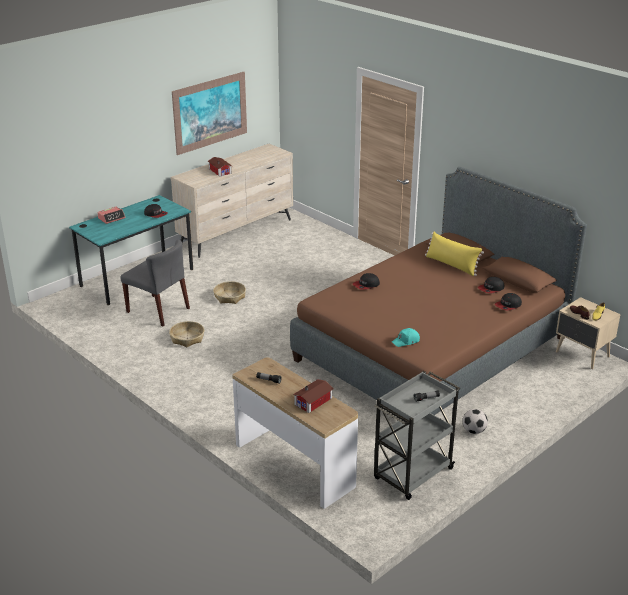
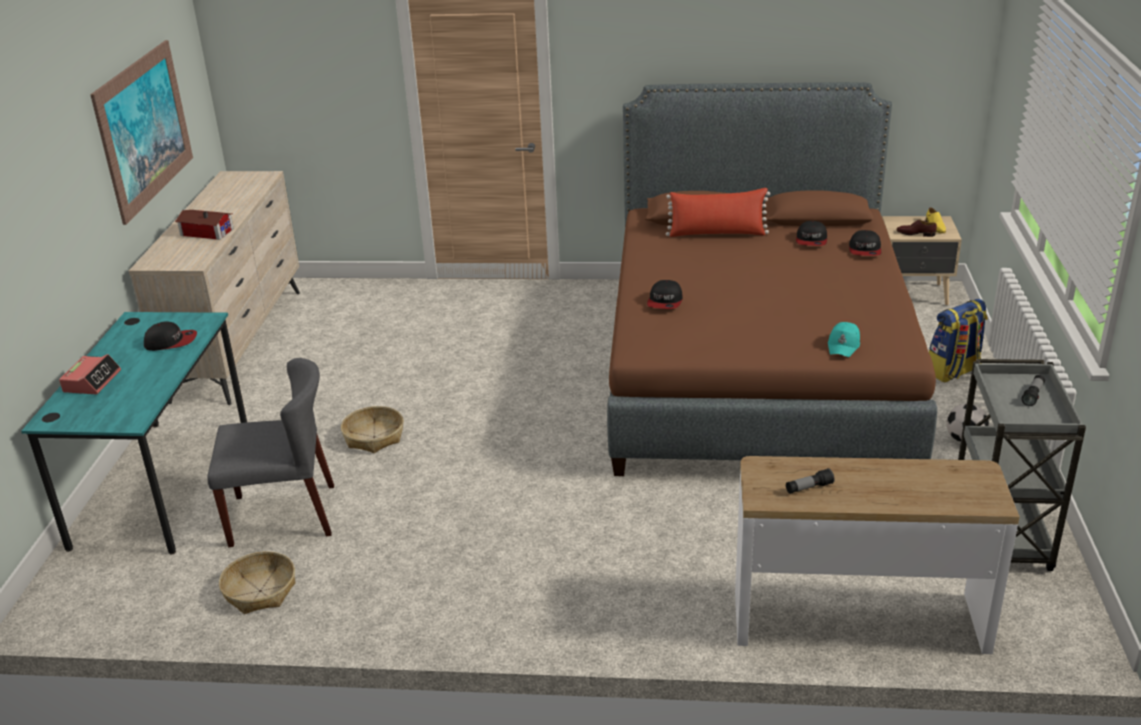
camera: 40 degrees left, 0 degrees up
basket [169,321,204,347] -> basket moved to [219,551,295,614]
toy house [293,379,334,413] -> none
yellow pillow [425,232,484,276] -> red pillow [666,188,770,237]
none -> backpack [929,299,988,383]

